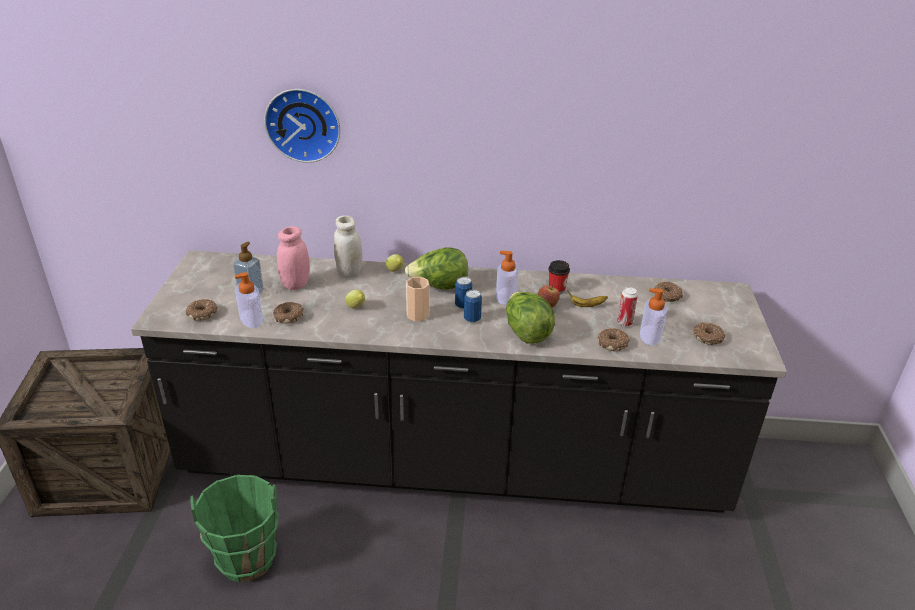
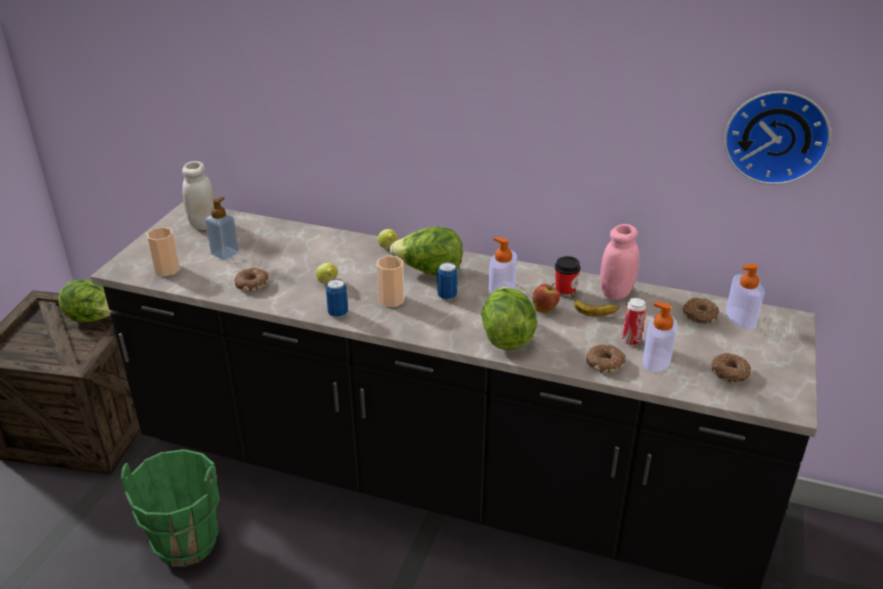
camera: 15 degrees right, 0 degrees up
donut [186,299,218,321] -> cup [147,227,180,277]
soap dispenser [235,272,263,328] -> soap dispenser moved to [726,264,765,329]
wall clock [264,89,340,163] -> wall clock moved to [724,91,831,185]
pink jar [277,226,310,290] -> pink jar moved to [600,224,639,300]
white jar [334,215,362,278] -> white jar moved to [182,161,215,230]
can [464,289,482,323] -> can moved to [326,279,348,318]
none -> lettuce [58,280,112,322]

